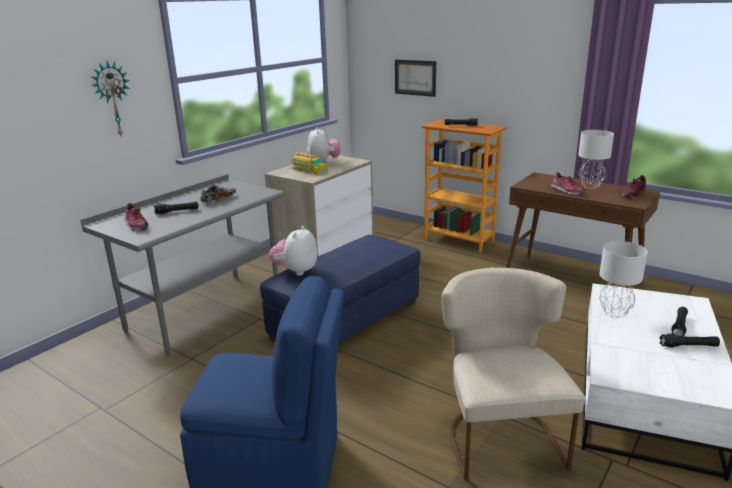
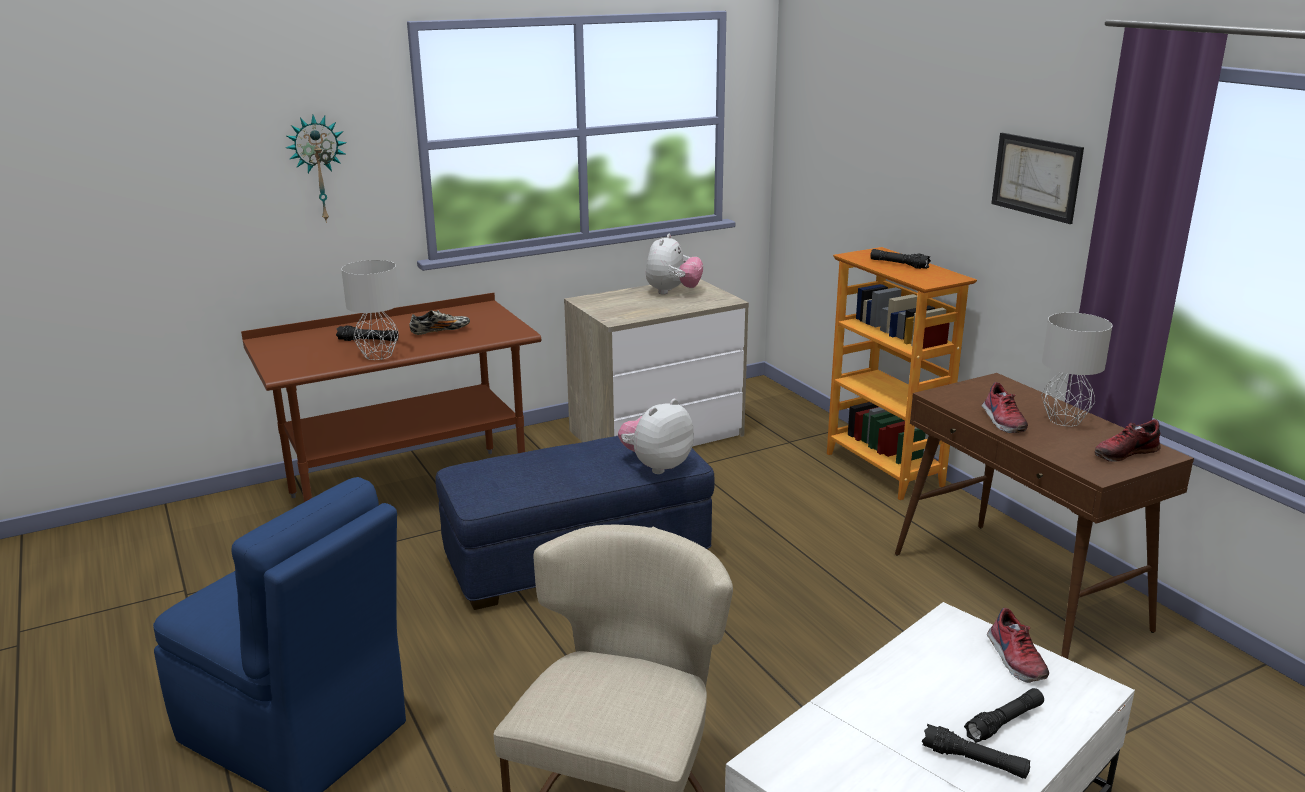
camera: 25 degrees right, 0 degrees up
grey desk [80,174,285,354] -> brown desk [241,293,541,502]
shoe [124,203,148,231] -> shoe moved to [987,608,1049,683]
plush toy [269,226,317,276] -> plush toy moved to [618,399,694,474]
toy truck [291,152,329,175] -> none
picture [395,60,436,97] -> picture moved to [991,133,1084,224]
grey table lamp [599,241,648,318] -> grey table lamp moved to [341,260,400,360]

